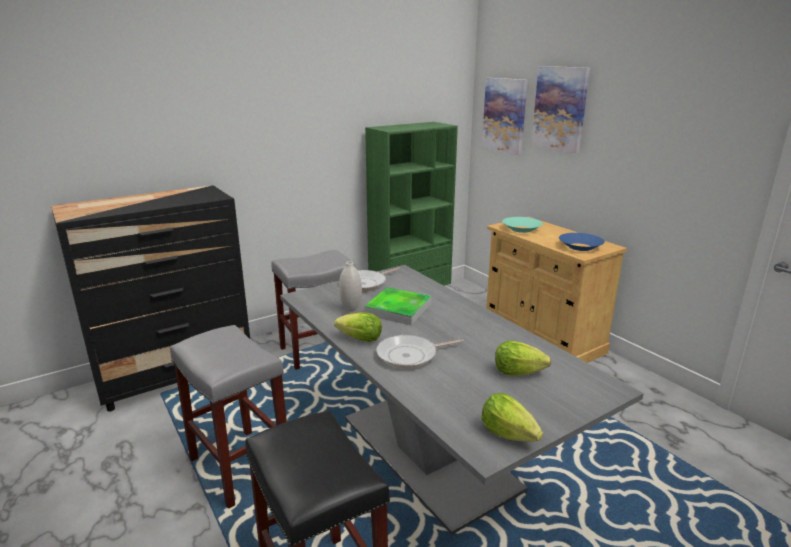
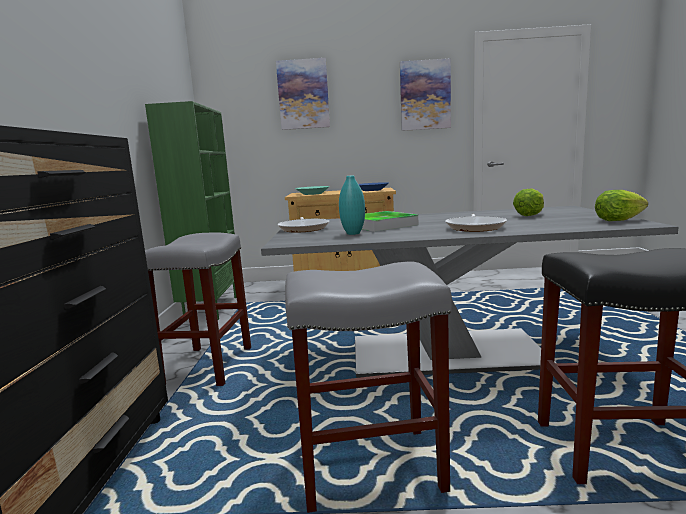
camera: 55 degrees left, 10 degrees down
lettuce [334,312,382,342] -> none
white vase [339,261,362,312] -> turquoise vase [339,175,365,235]
picture [482,78,528,156] -> picture moved to [400,58,451,131]

